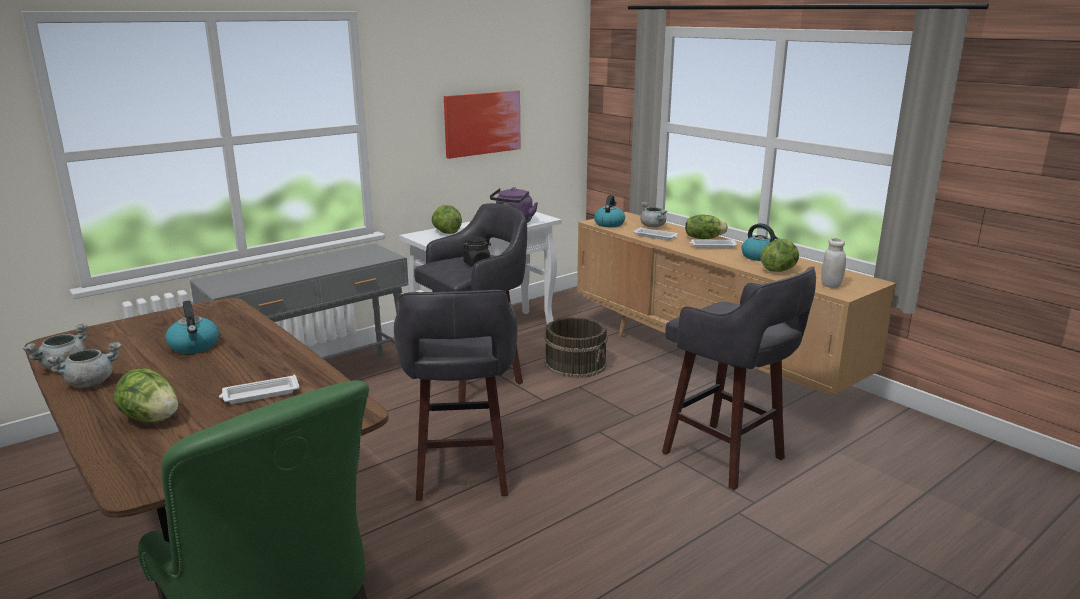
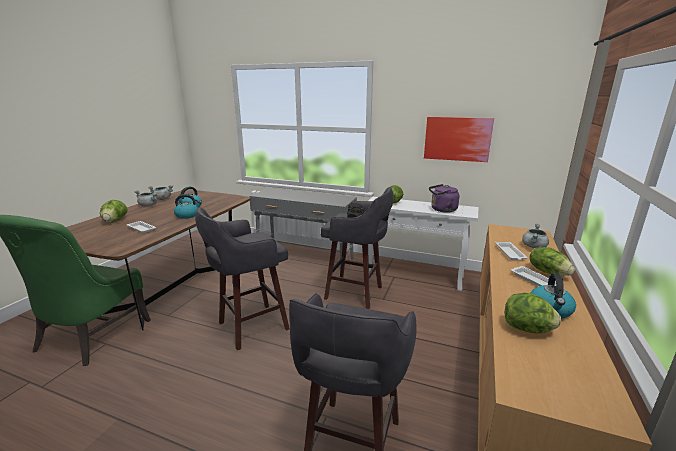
camera: 60 degrees right, 0 degrees up
brown bucket [544,317,608,378] -> none
kettle [594,195,625,227] -> kettle moved to [174,194,202,219]
white jar [821,238,846,288] -> none

